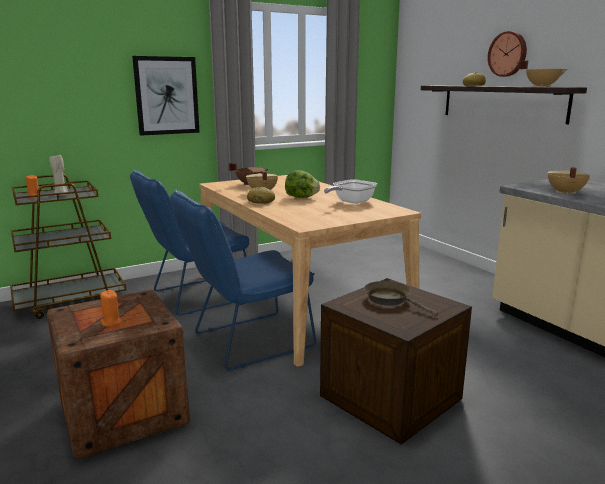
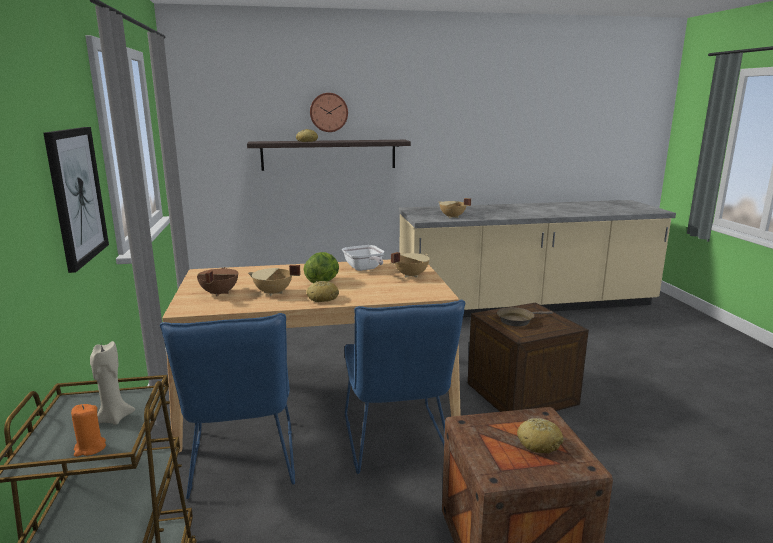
camera: 70 degrees left, 0 degrees up
orange candle [100,290,122,327] -> bread [517,418,563,453]
beige cooking pot [518,61,567,87] -> beige cooking pot moved to [391,252,430,278]

